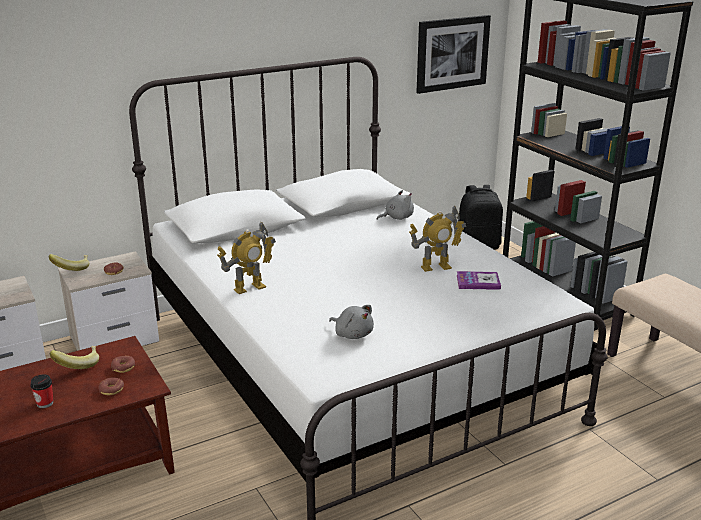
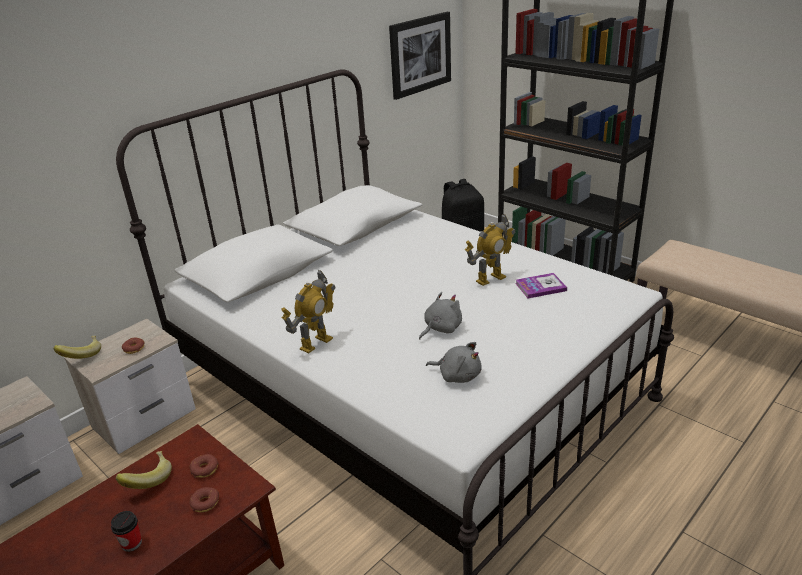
camera: 15 degrees left, 5 degrees up
grey plush toy [376,190,414,220] -> grey plush toy moved to [419,292,462,340]

